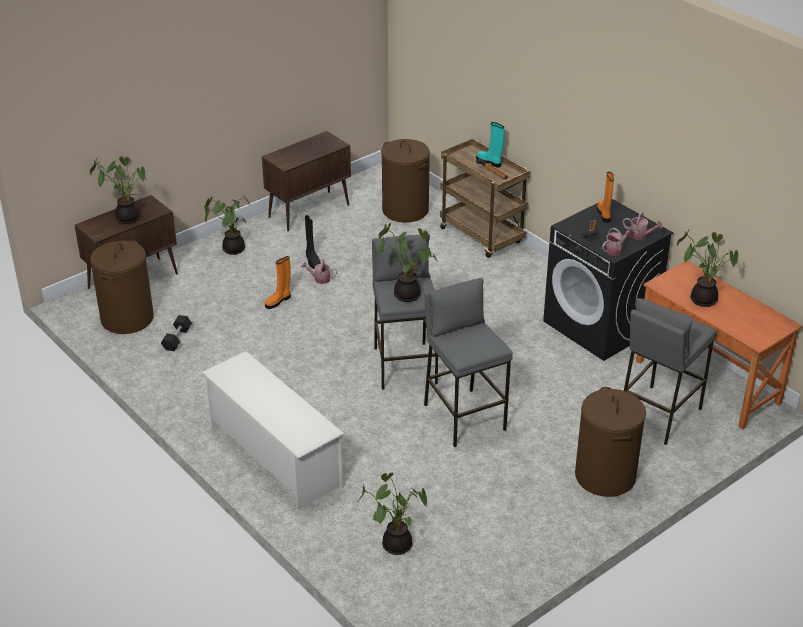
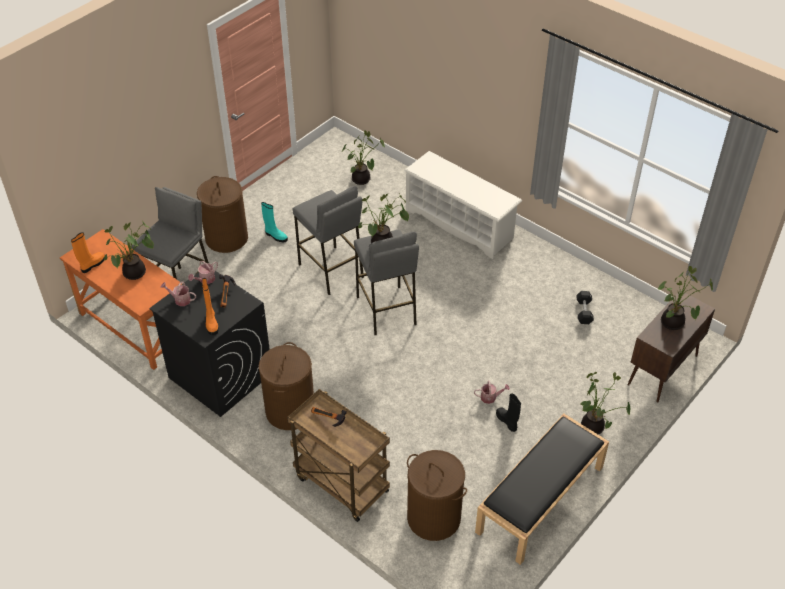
camera: 170 degrees right, 10 degrees up
brown laundry basket [90,240,154,334] -> brown laundry basket moved to [259,342,314,430]
brown cabinet [262,131,351,232] -> black bench [475,414,609,565]
orange boot [265,256,291,309] -> orange boot moved to [71,232,105,273]
turquoise boot [476,122,504,167] -> turquoise boot moved to [261,202,288,242]

